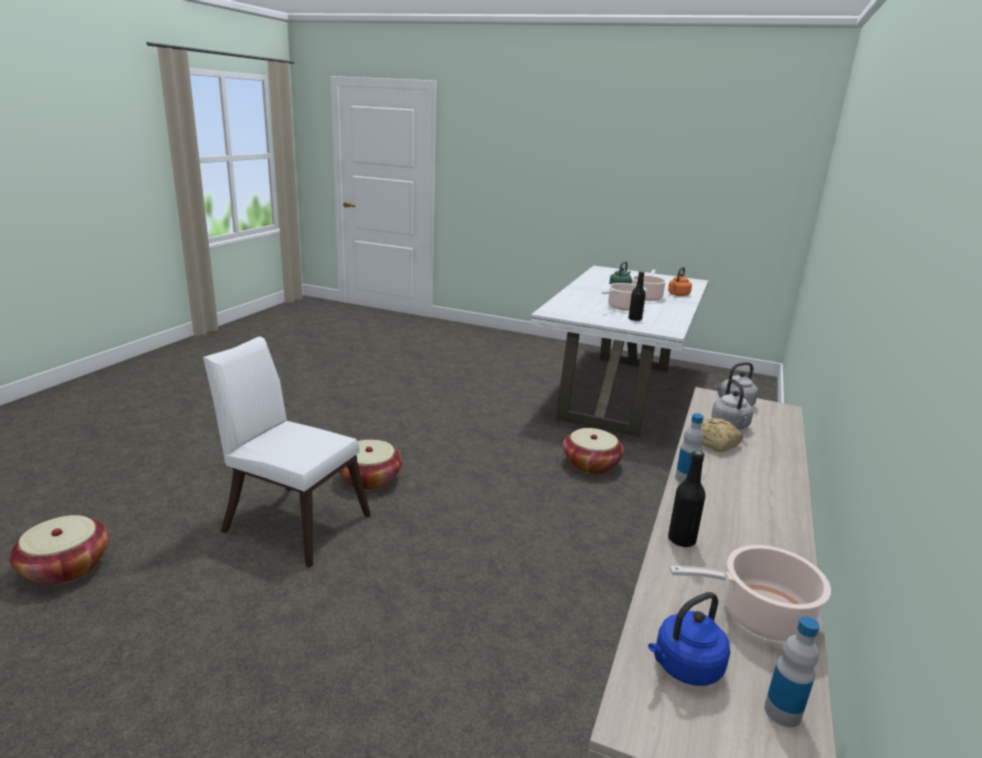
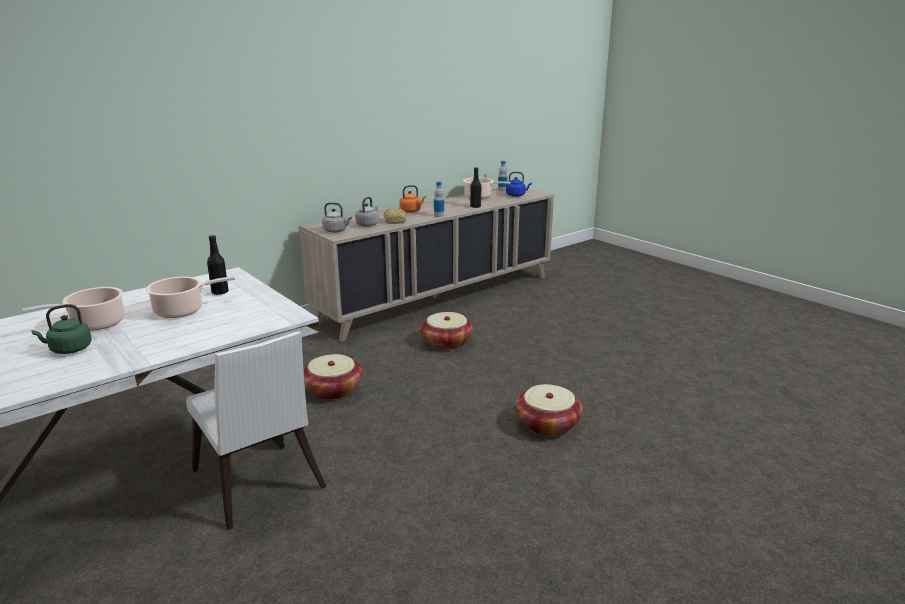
camera: 150 degrees left, 0 degrees up
basket [9,515,109,585] -> basket moved to [421,312,473,350]
white chair [203,336,371,568] -> white chair moved to [186,331,326,530]
orange kettle [668,267,692,296] -> orange kettle moved to [399,185,426,213]

